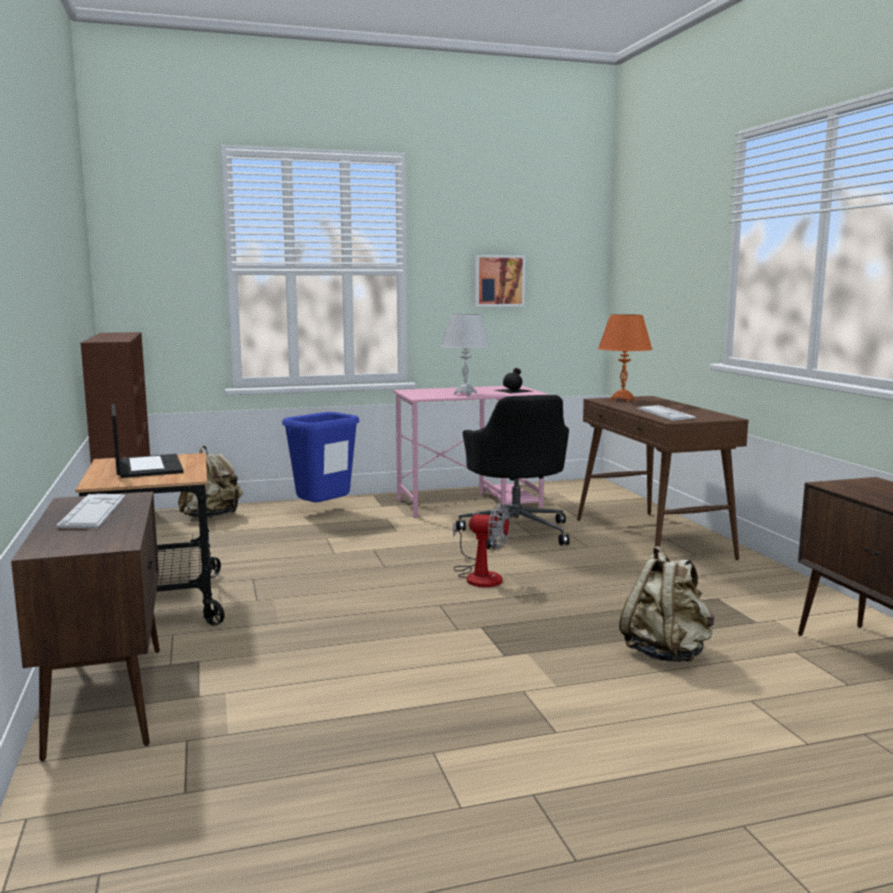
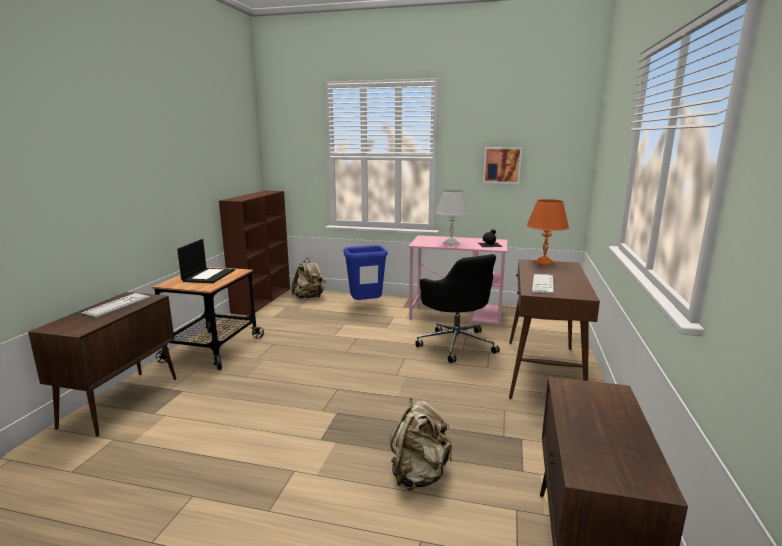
camera: 30 degrees right, 5 degrees up
fan [453,503,510,587] -> none
black office chair [456,395,570,549] -> black office chair turned 45 degrees counterclockwise [415,254,500,363]

